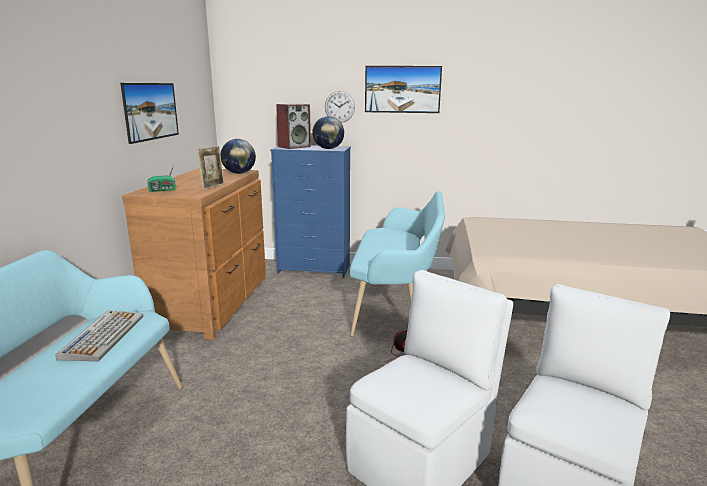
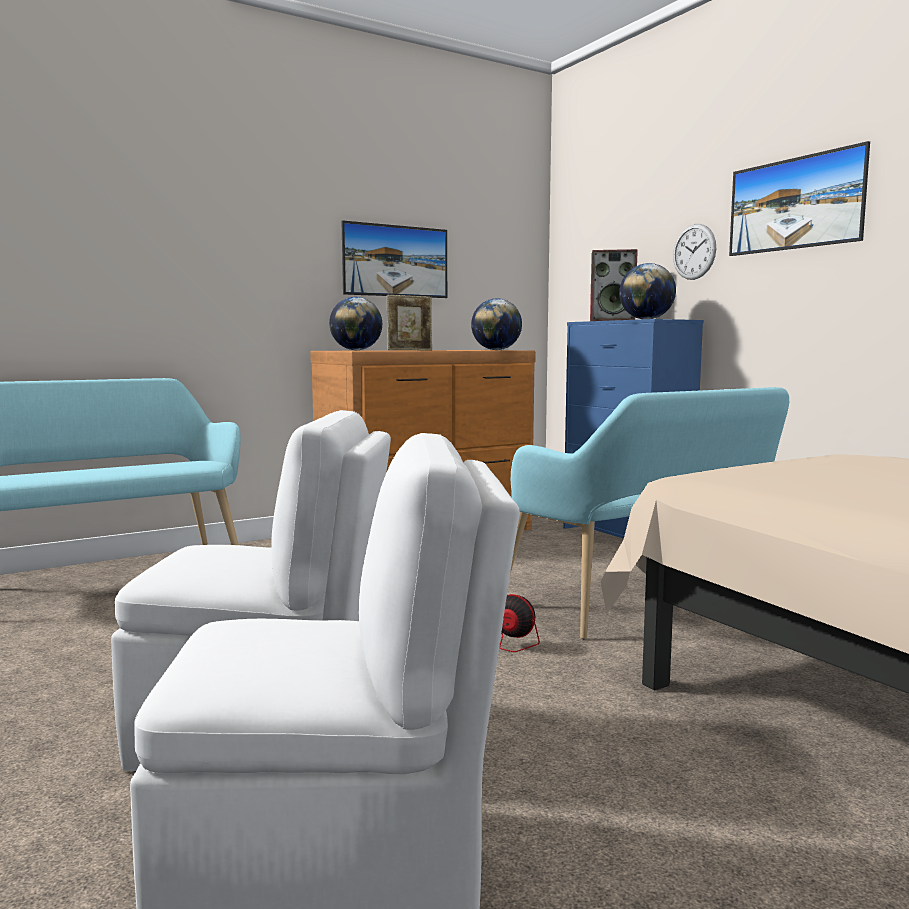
camera: 50 degrees right, 10 degrees down
keyboard [56,310,143,361] -> none
radio [147,165,176,192] -> globe [329,297,382,350]

